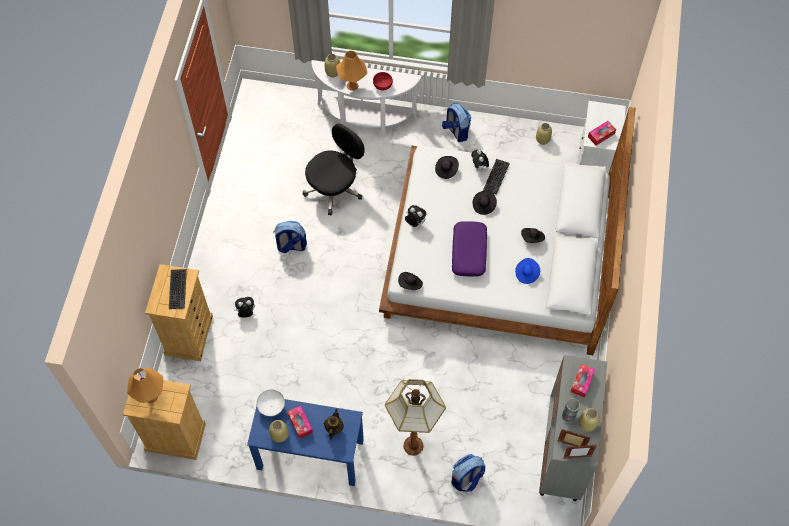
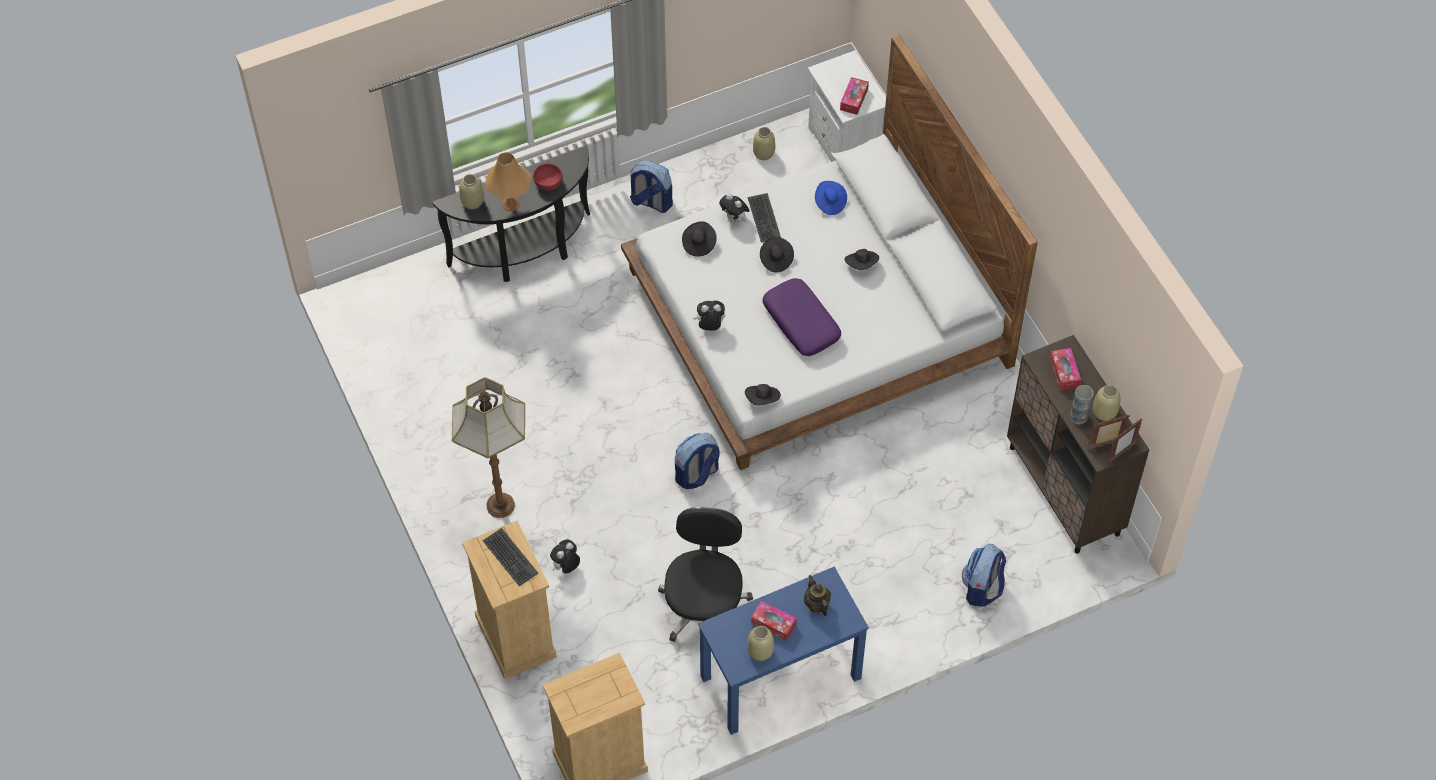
camera: 35 degrees left, 5 degrees down
orange table lamp [127,367,163,403] -> none
white bowl [257,389,285,416] -> none
backpack [273,221,307,253] -> backpack moved to [675,433,720,489]
black office chair [303,124,364,215] -> black office chair moved to [658,507,753,642]
white console table [311,60,422,137] -> black console table [432,145,590,282]
floor lamp [385,379,446,456] -> floor lamp moved to [452,377,525,518]
blue hat [515,258,540,284] -> blue hat moved to [815,181,847,215]
grey cabinet [539,355,607,501] -> brown cabinet [1007,335,1149,554]

